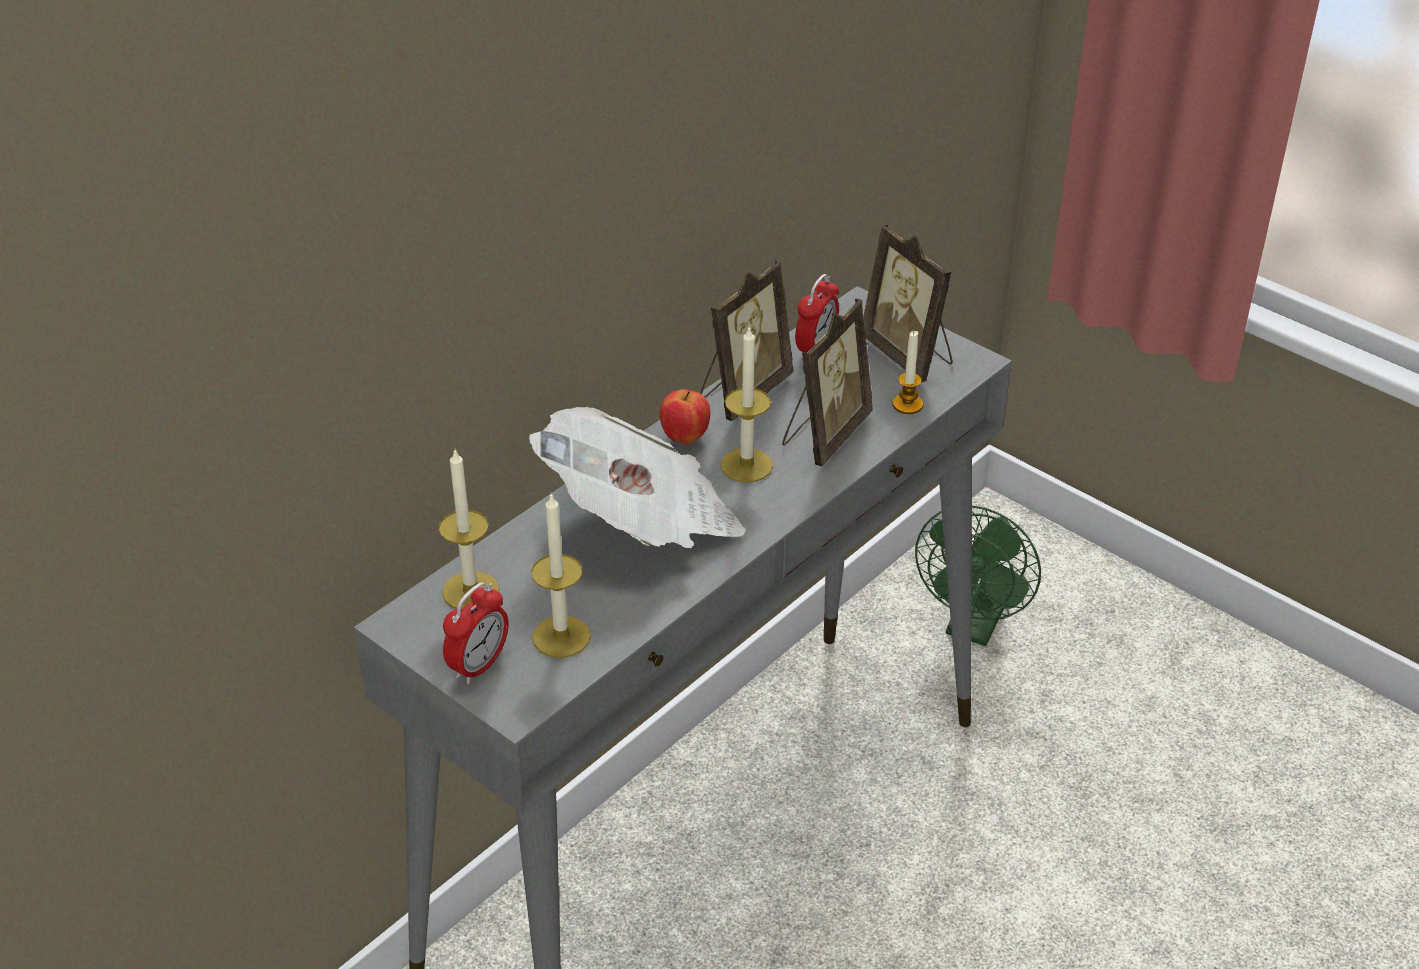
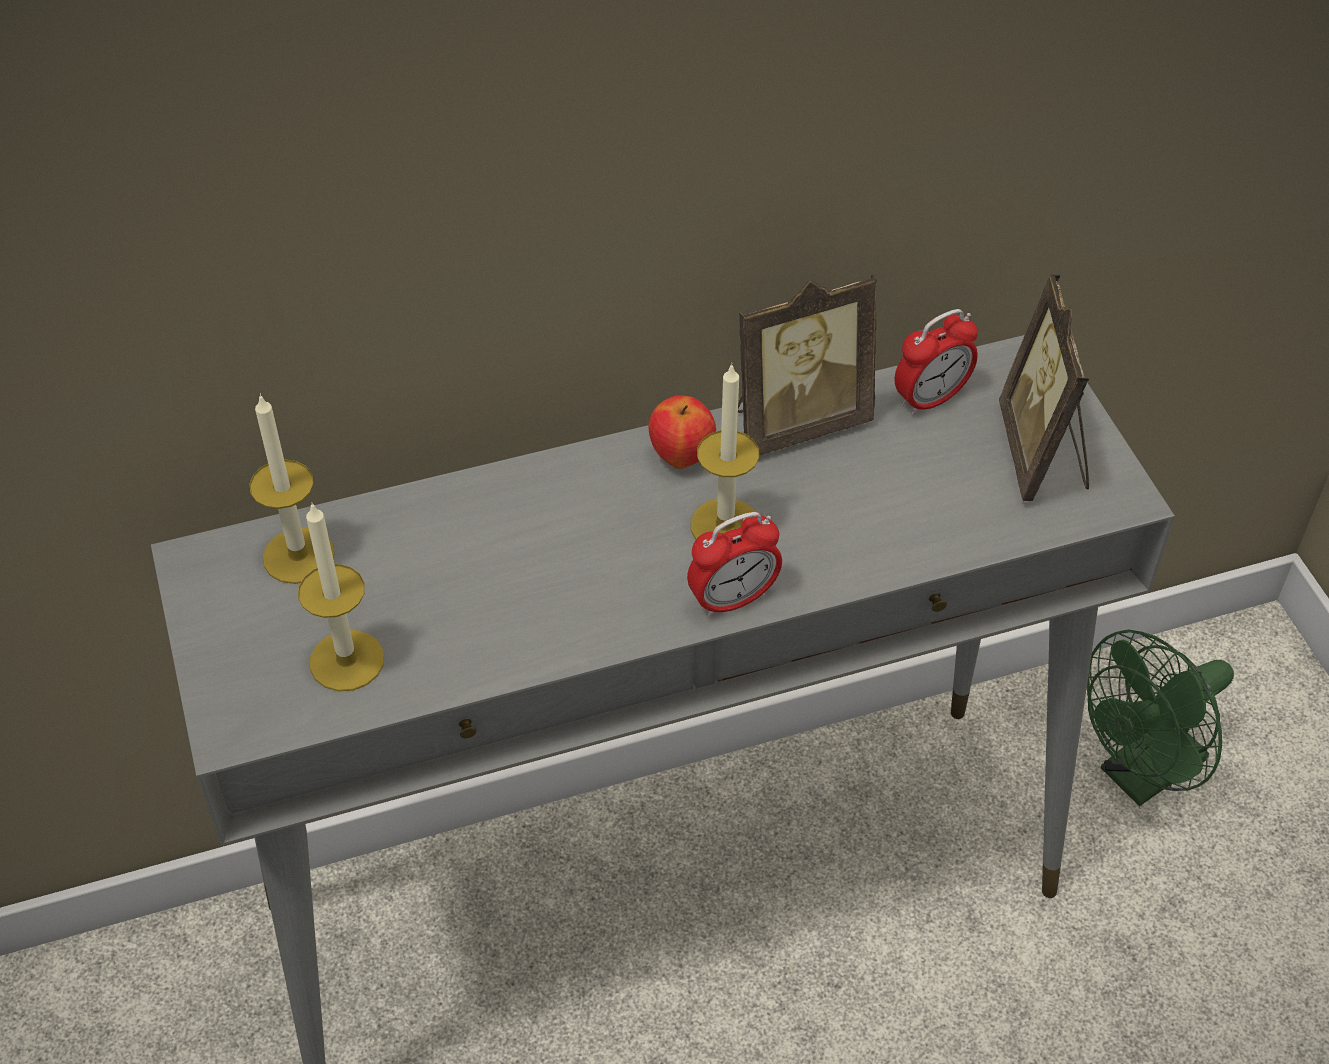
camera: 30 degrees right, 10 degrees up
alarm clock [443,582,509,684] -> alarm clock moved to [687,512,782,618]
newspaper [529,407,746,548] -> none
picture frame [782,299,873,466] -> none
candle [892,331,923,414] -> none

